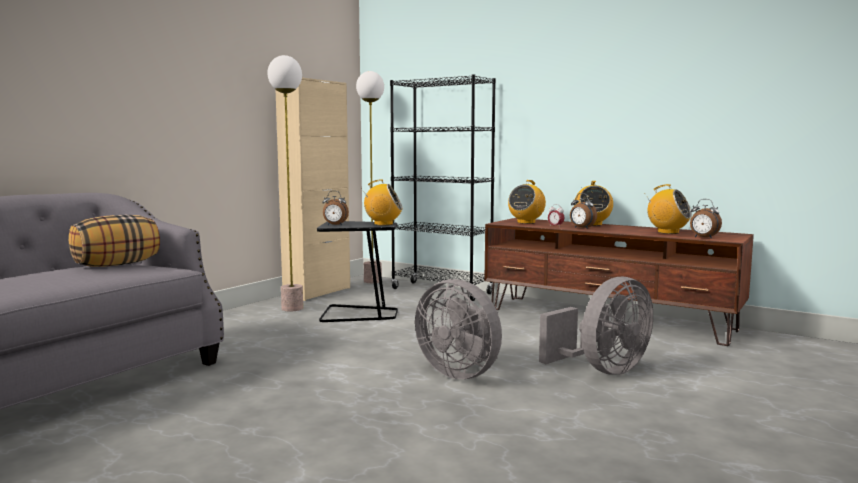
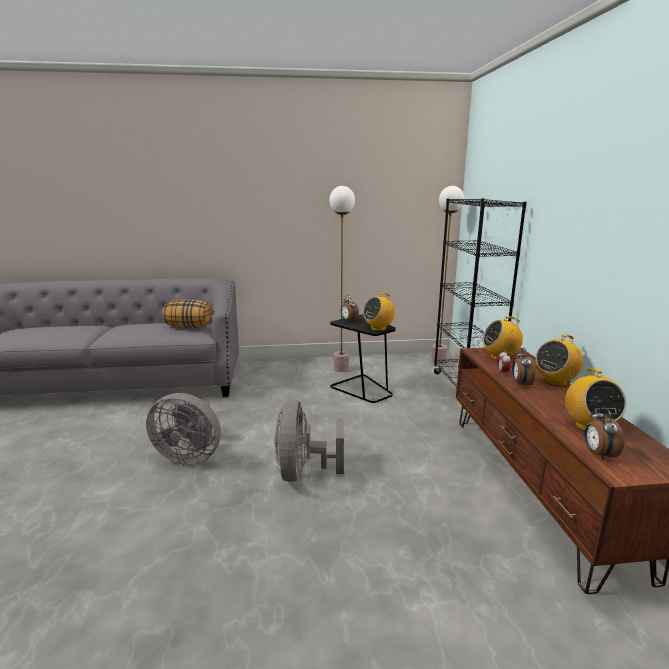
camera: 50 degrees right, 10 degrees up
beige cabinet [276,78,350,301] -> none
radio [361,180,403,226] -> radio turned 90 degrees clockwise [363,293,395,331]
grey fan [539,277,653,375] -> grey fan moved to [146,393,221,465]

